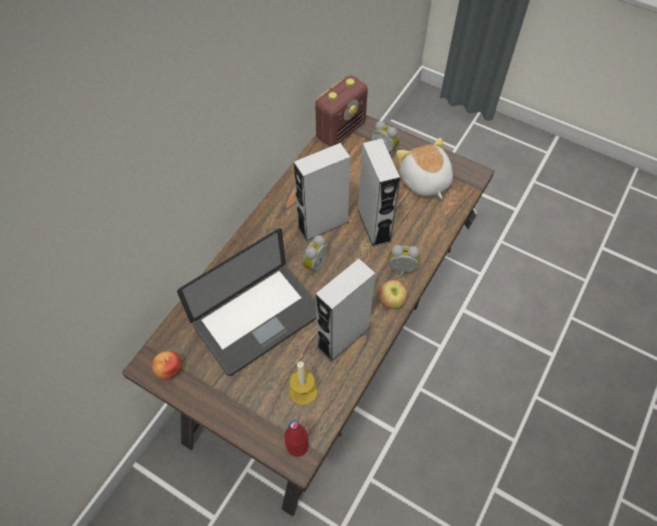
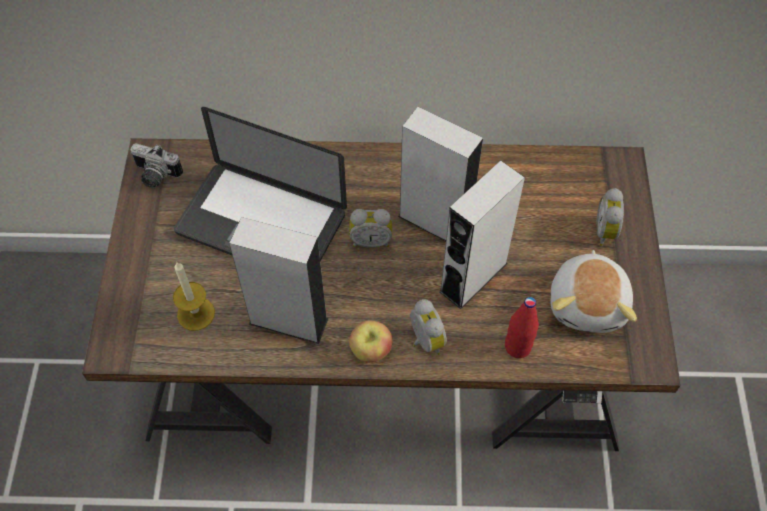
camera: 60 degrees right, 0 degrees up
apple [152,351,182,380] -> camera [130,143,183,188]
red bottle [284,420,309,457] -> red bottle moved to [505,297,539,358]
radio [315,75,368,146] -> none
plush toy [396,138,453,199] -> plush toy turned 150 degrees clockwise [551,250,637,333]

